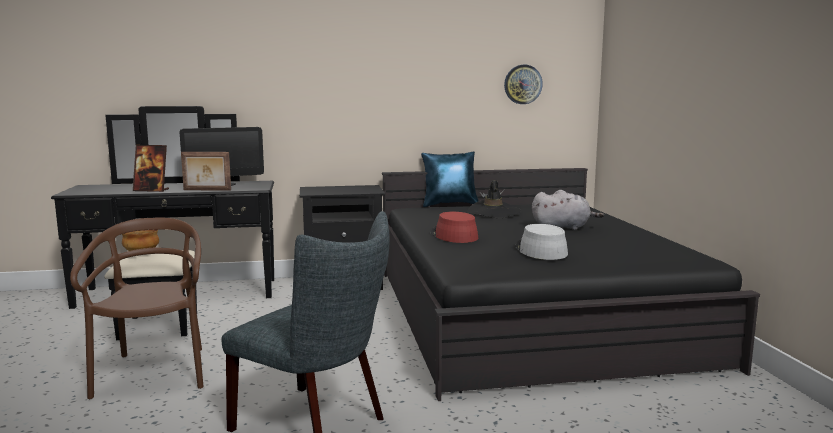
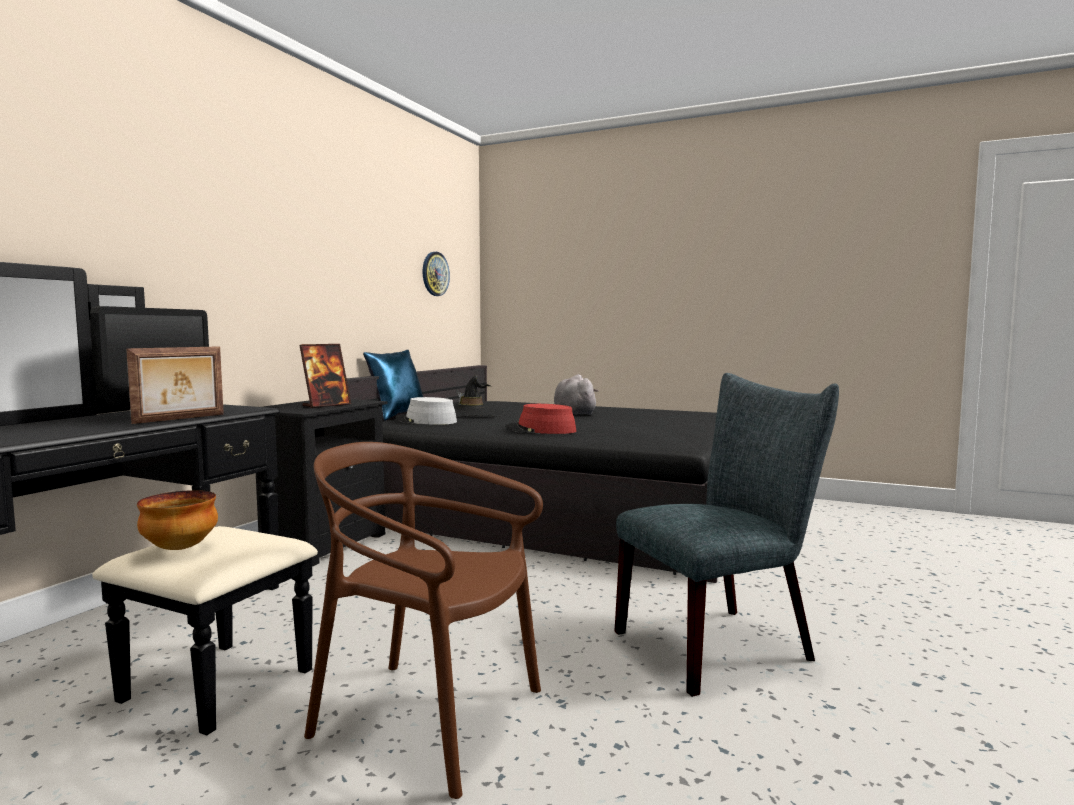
camera: 55 degrees left, 5 degrees down
picture frame [133,145,169,192] -> picture frame moved to [299,344,351,408]
grey hat [515,224,568,260] -> grey hat moved to [396,397,457,425]
grey plush toy [532,190,604,230] -> grey plush toy turned 60 degrees counterclockwise [554,374,599,415]

